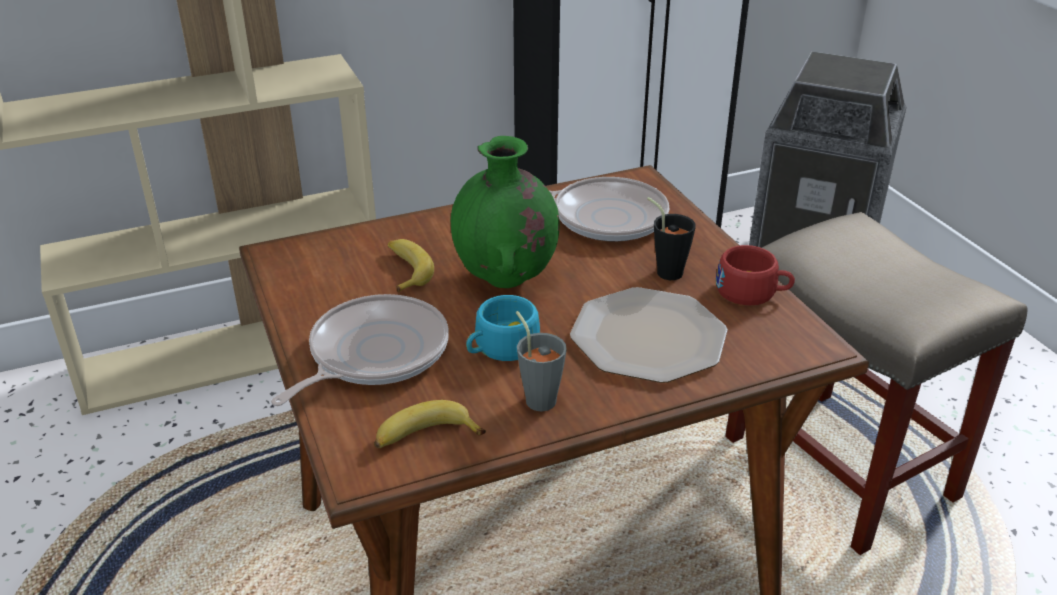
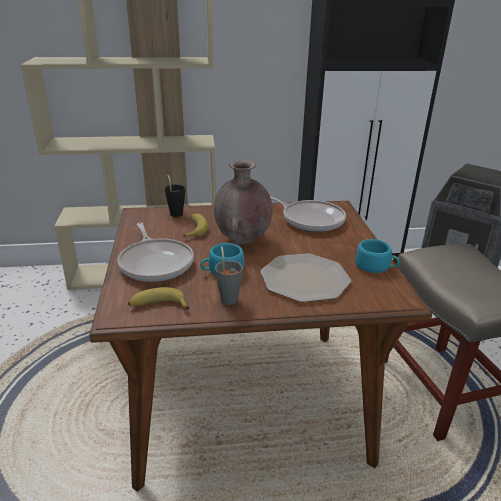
camera: 15 degrees right, 5 degrees down
frying pan [271,294,449,406] -> frying pan turned 105 degrees clockwise [118,222,194,282]
green vase [451,136,560,288] -> brown vase [214,160,273,244]
black cup [647,197,696,280] -> black cup moved to [165,175,185,217]
red cup [716,245,795,305] -> turquoise cup [355,239,400,273]

